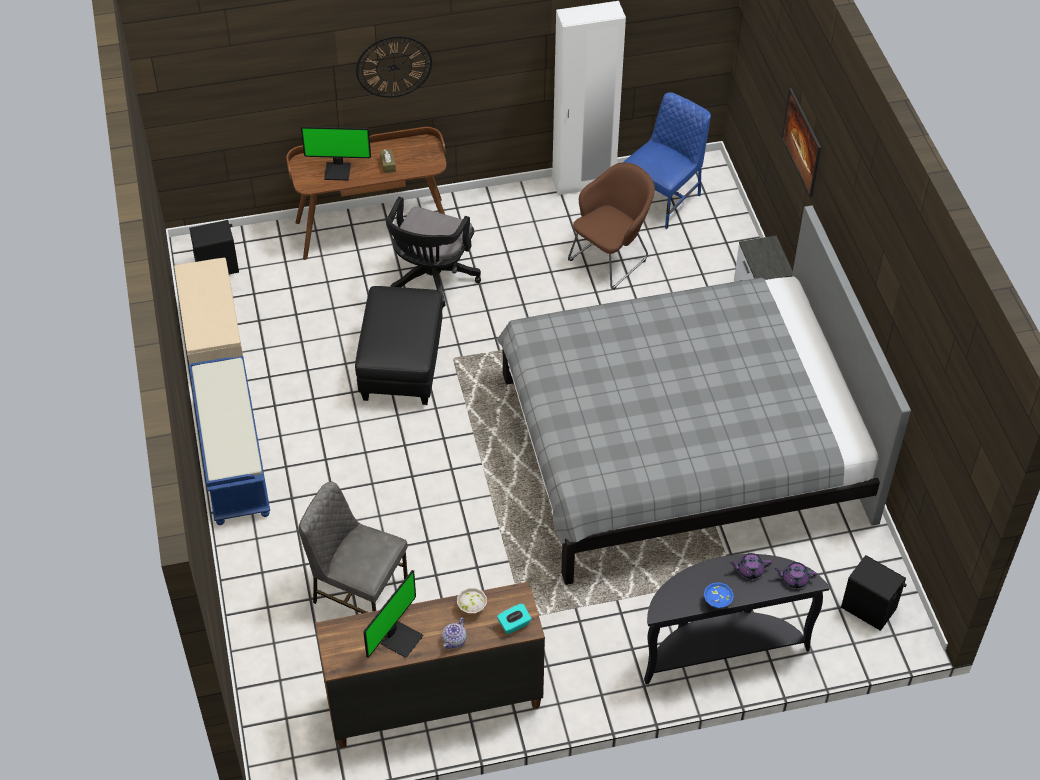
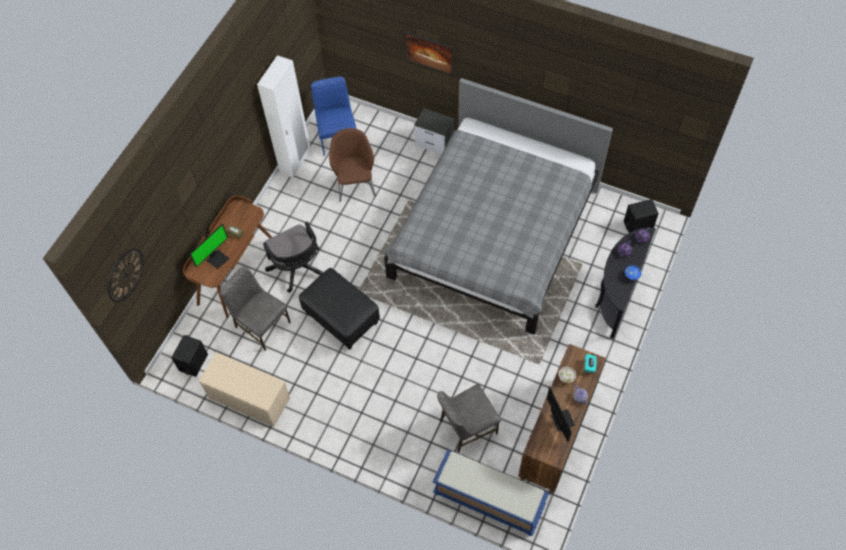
camera: 50 degrees left, 10 degrees up
blue bench [189,356,270,525] -> blue bench moved to [433,450,549,536]
wall clock [356,36,432,98] -> wall clock moved to [108,249,144,302]
none -> grey chair [220,267,291,351]

